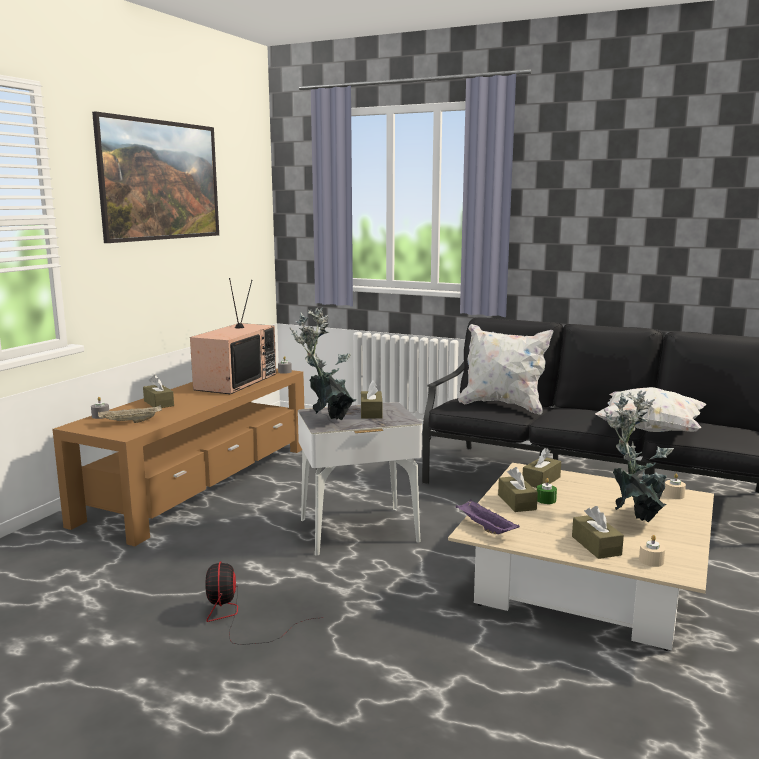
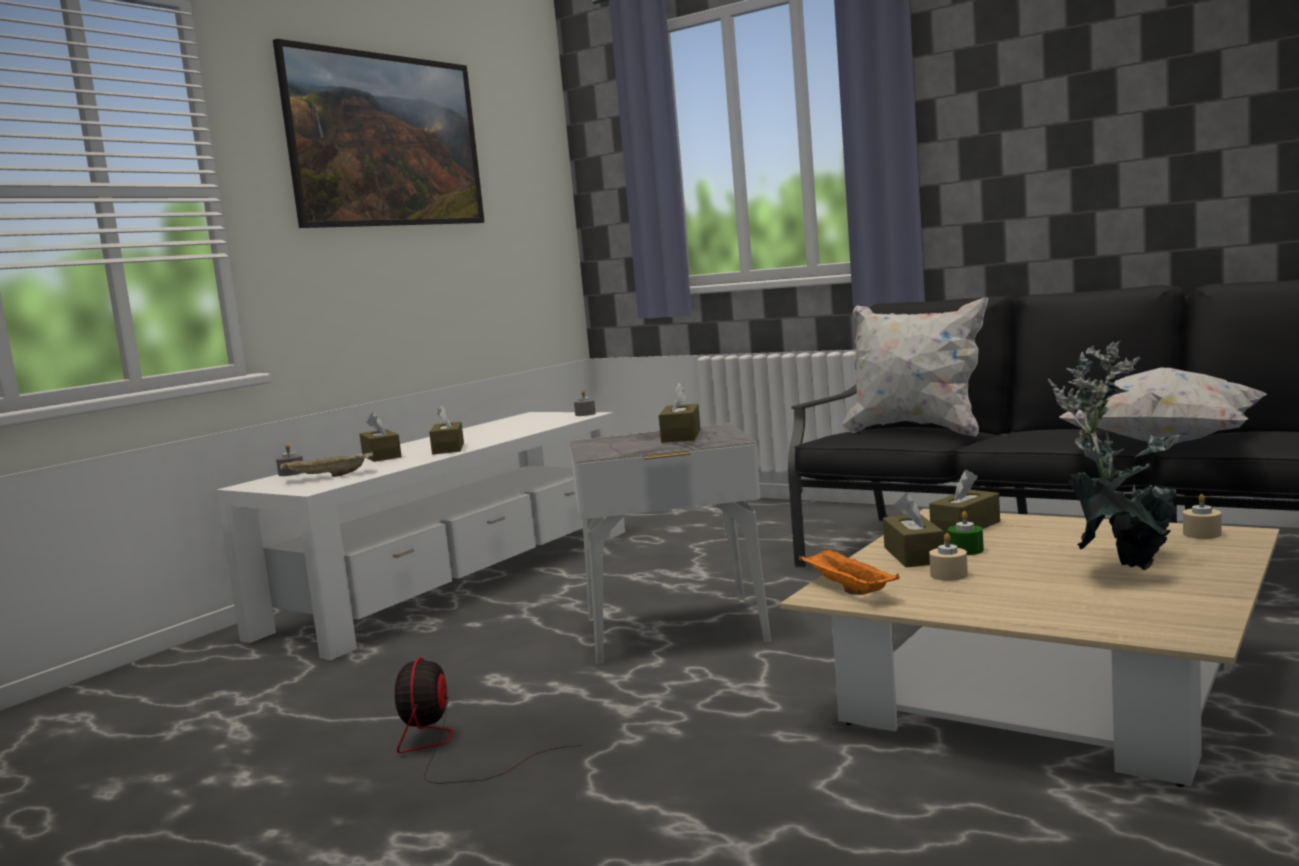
camera: 10 degrees right, 5 degrees down
brown tv stand [52,368,304,546] -> white tv stand [216,412,625,660]
television [190,278,276,394] -> none
potted plant [290,307,356,420] -> none
purple tray [456,500,520,534] -> orange tray [799,548,900,595]
brown tissue box [572,506,624,559] -> brown tissue box moved to [429,405,464,455]
beige candle [639,535,665,567] -> beige candle moved to [929,533,968,581]

